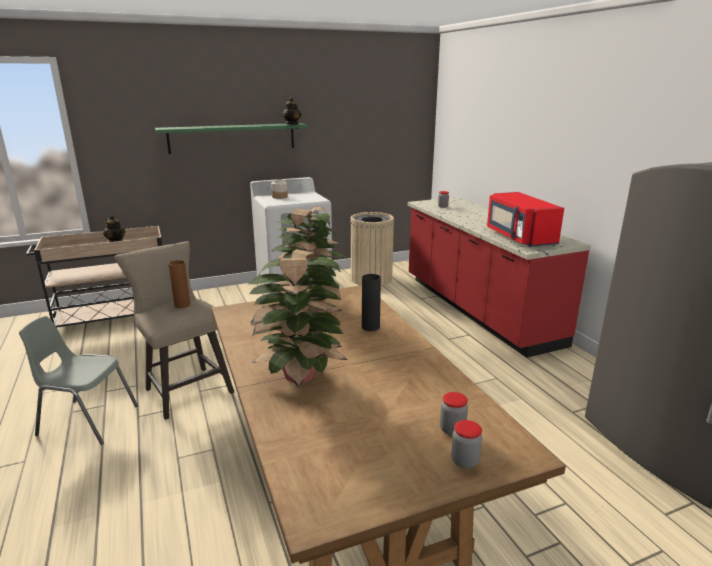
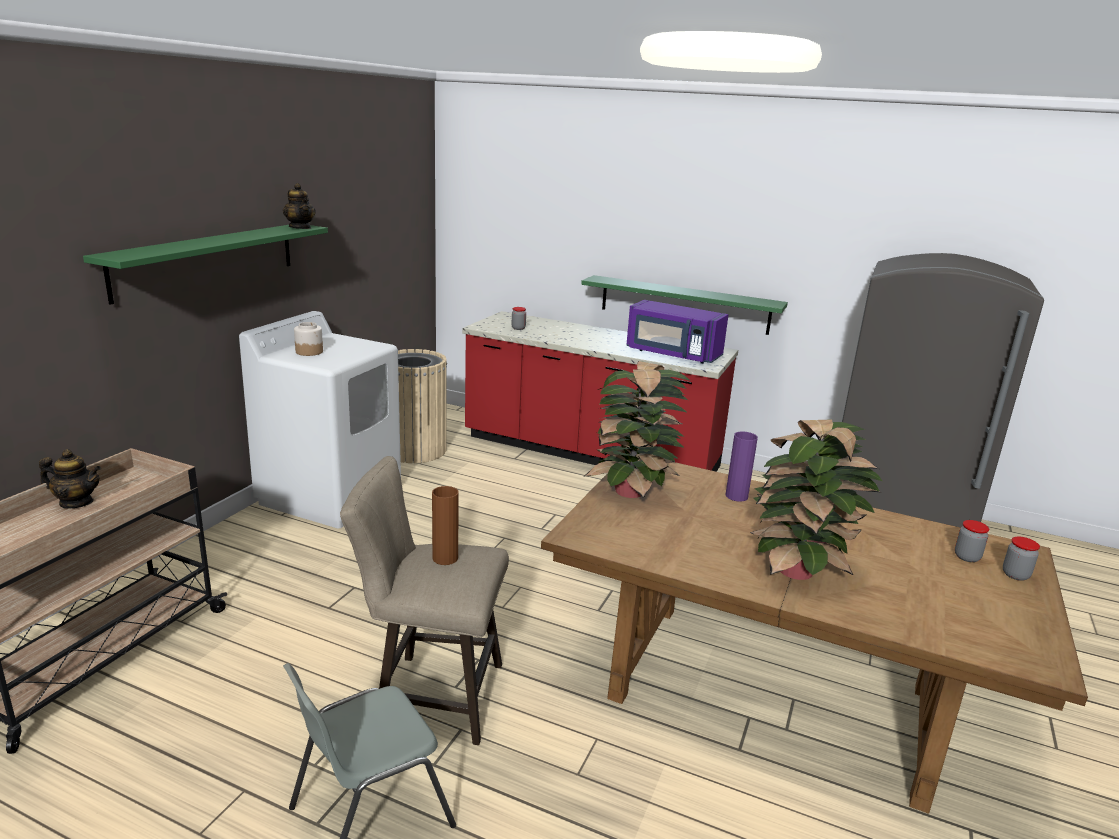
camera: 45 degrees left, 0 degrees up
black vase [362,274,381,331] -> purple vase [725,431,758,502]
red microwave [487,192,564,247] -> purple microwave [626,300,728,364]
none -> green shelf [581,275,788,335]

